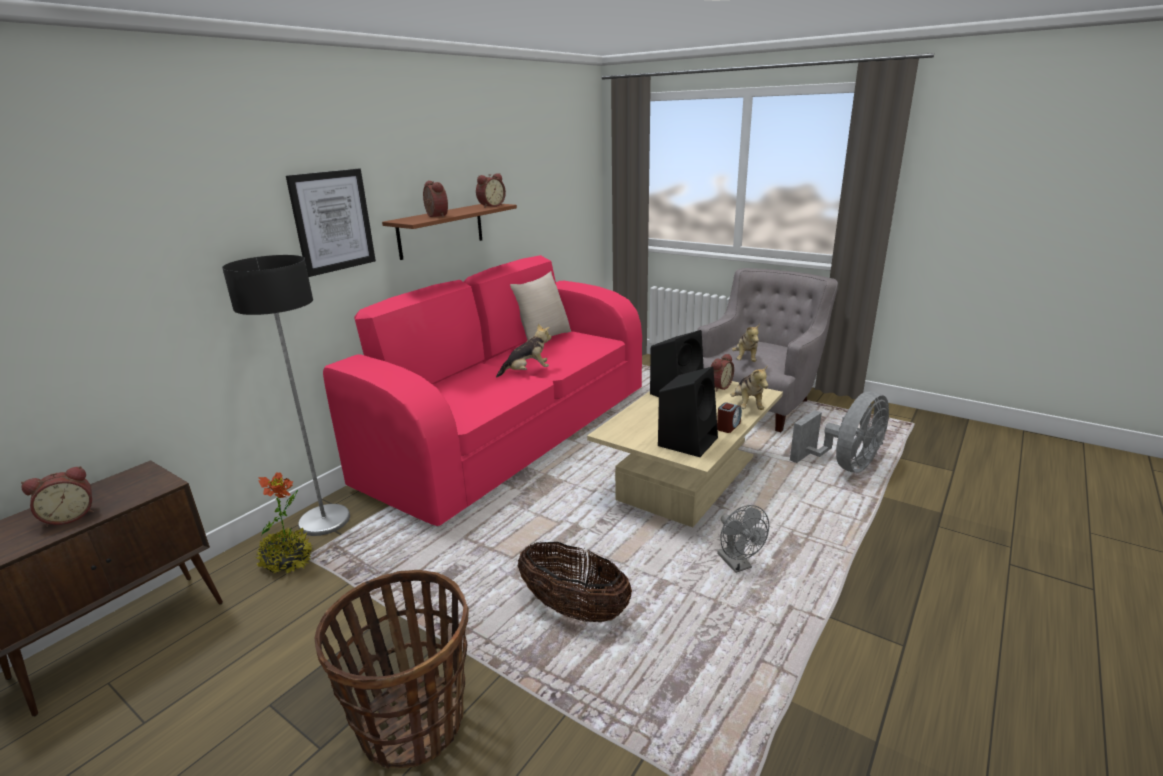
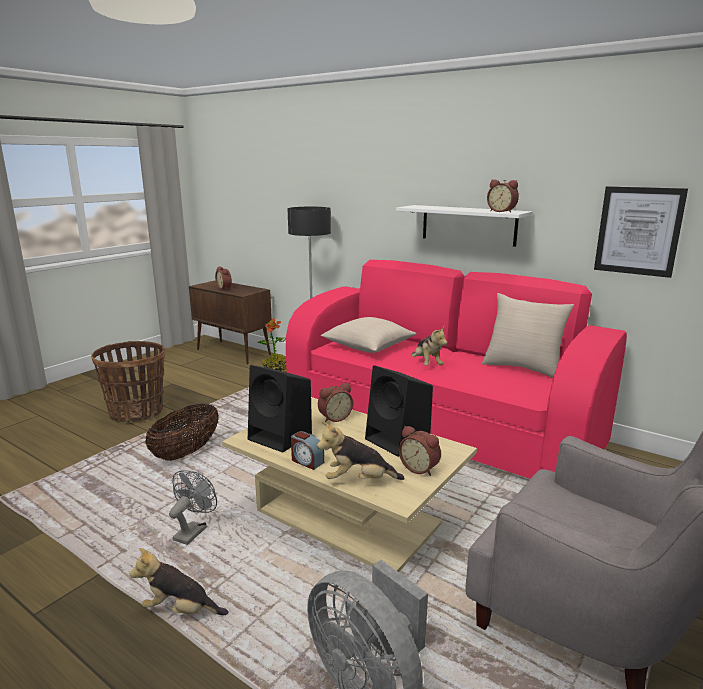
camera: 90 degrees right, 5 degrees down
picture [286,169,376,277] -> picture moved to [594,186,688,278]
brown shelf [382,204,517,260] -> white shelf [396,205,533,247]
alarm clock [423,181,448,217] -> alarm clock moved to [318,383,353,423]
grey fan [717,505,769,573] -> grey fan turned 135 degrees clockwise [169,470,217,545]
plush toy [732,324,760,362] -> plush toy moved to [130,548,229,615]
none -> beige pillow [321,317,417,353]

